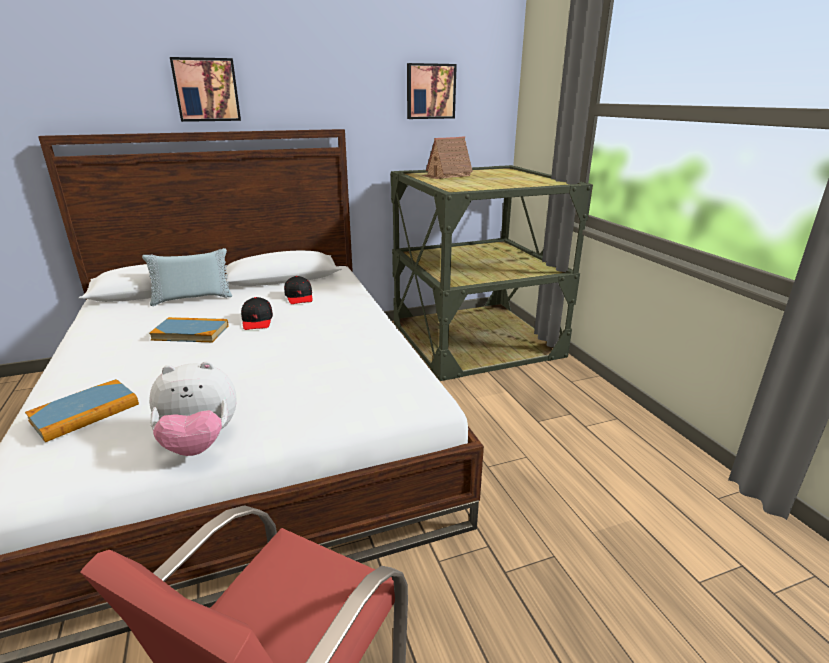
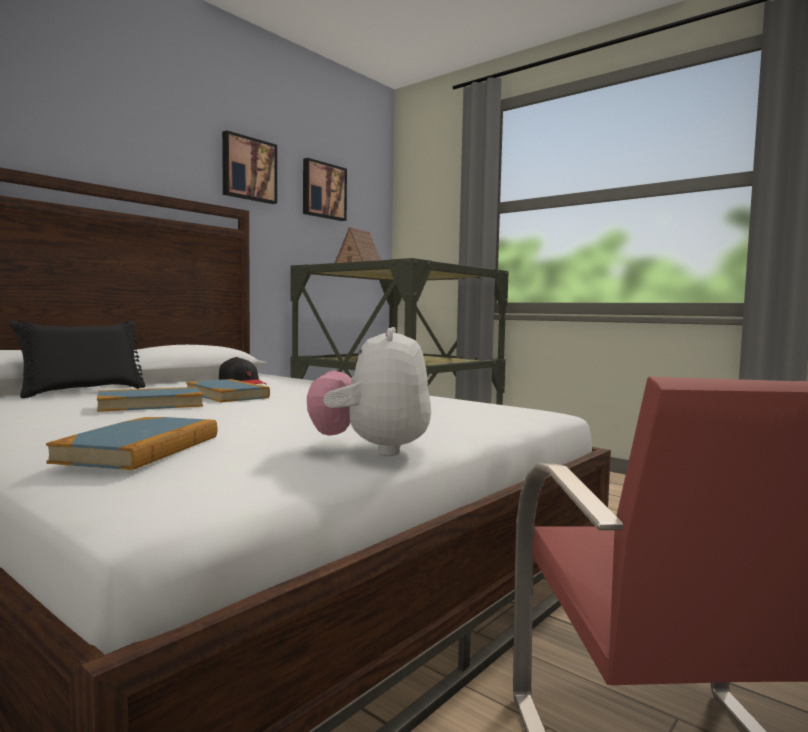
camera: 30 degrees left, 20 degrees down
blue pillow [142,248,232,306] -> black pillow [9,321,146,398]
plush toy [149,361,237,456] -> plush toy turned 135 degrees clockwise [307,327,431,456]
picture [170,57,241,122] -> picture moved to [222,130,277,204]
black cap [241,297,273,330] -> book [186,379,270,402]

